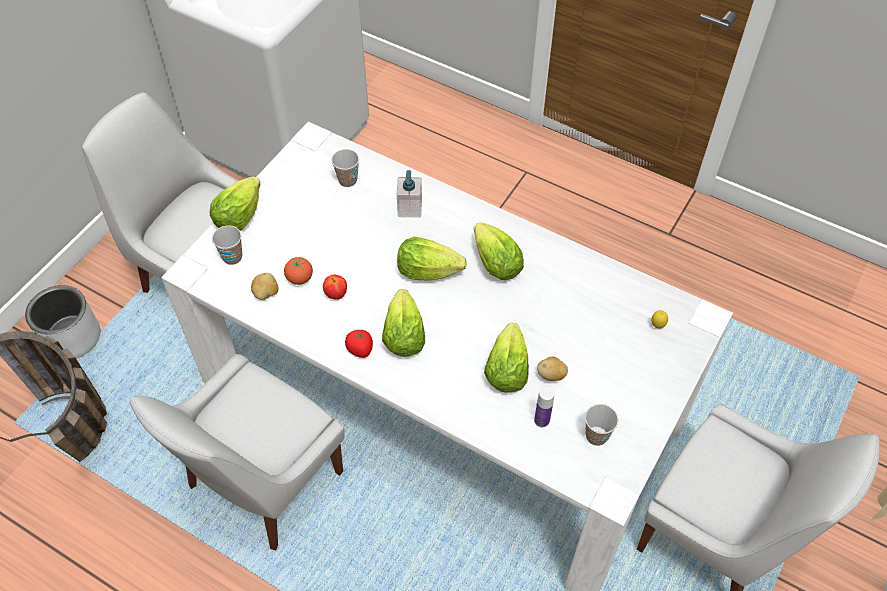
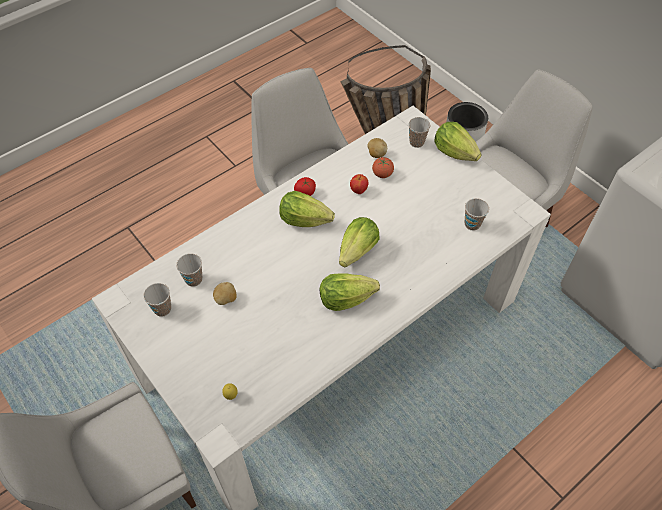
camera: 110 degrees right, 0 degrees up
soap dispenser [397,170,422,218] -> none
lettuce [484,323,529,393] -> none
bottle [534,387,555,427] -> cup [176,253,202,287]

